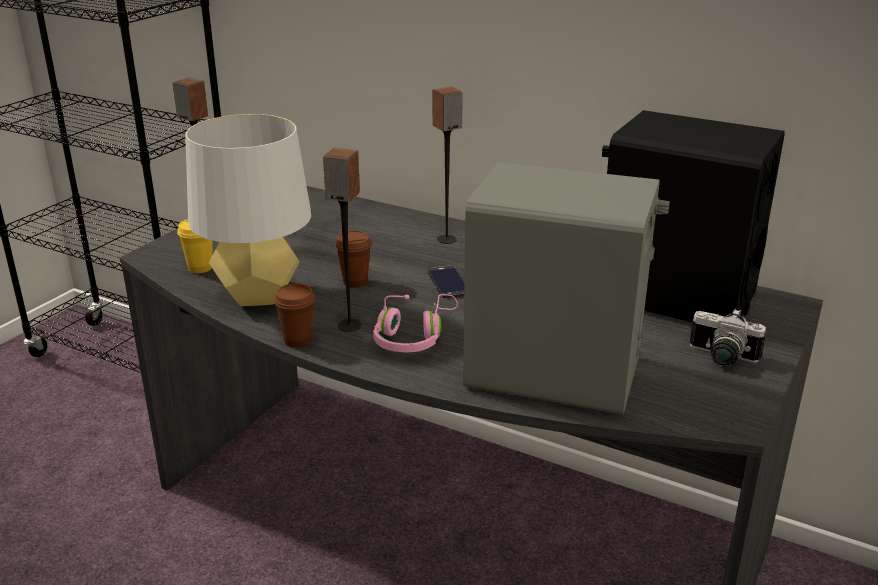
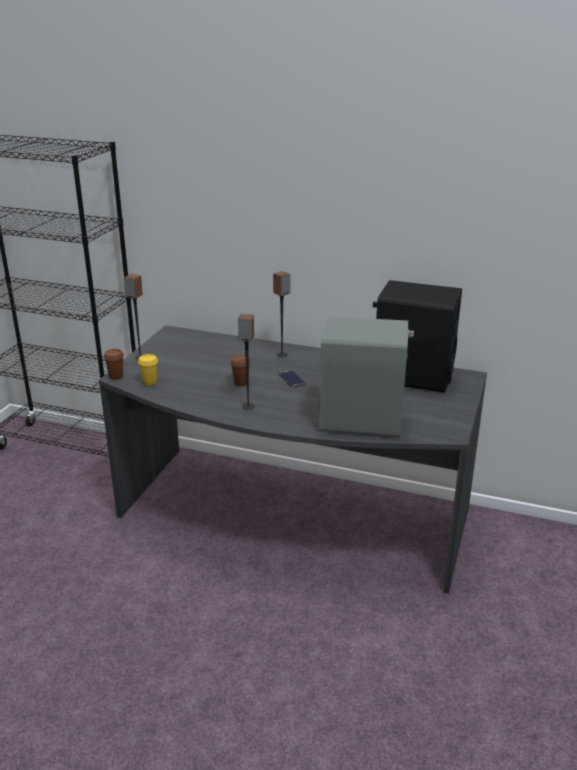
camera: 10 degrees left, 0 degrees up
grey table lamp [185,114,311,306] -> none
brown cup [274,283,315,348] -> brown cup moved to [104,349,124,380]
pink headphones [373,294,458,352] -> none
camera [690,309,766,367] -> none

